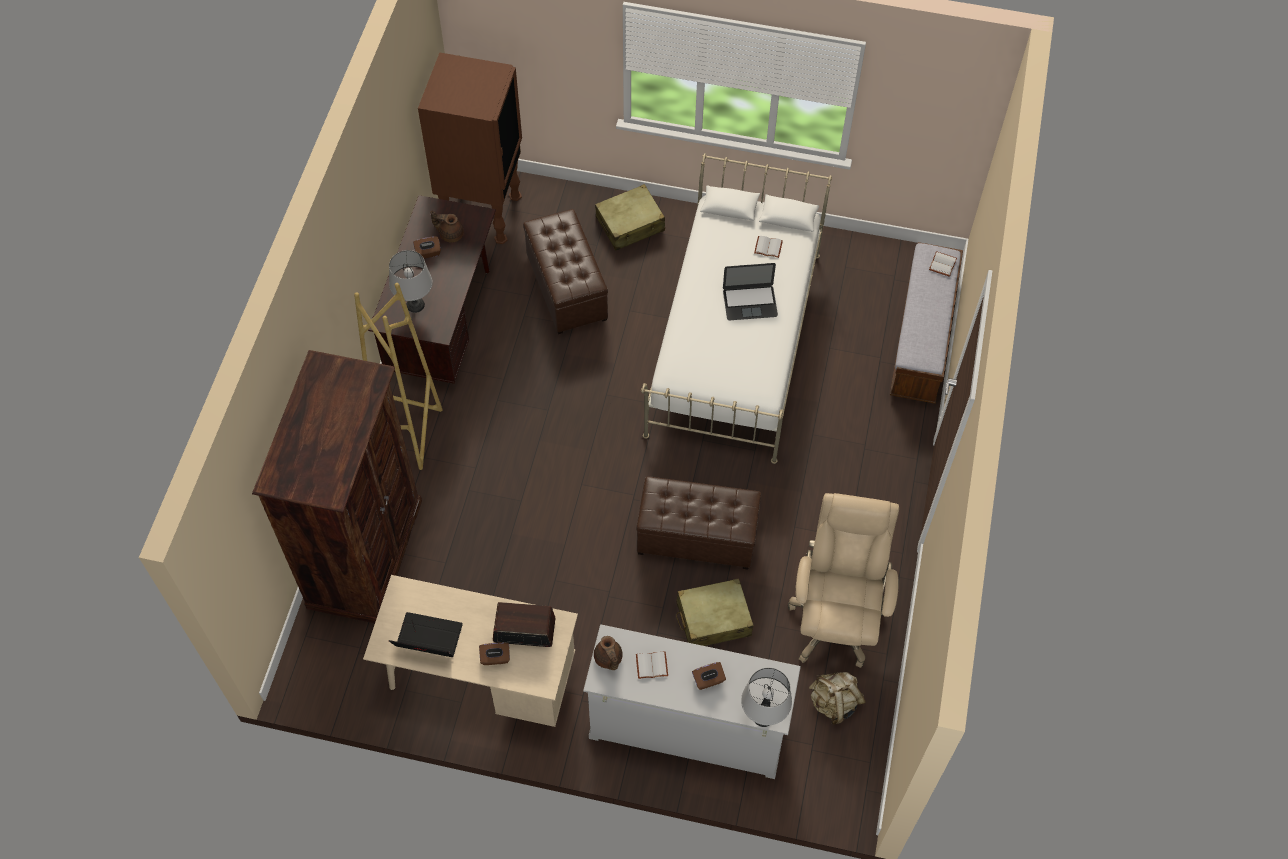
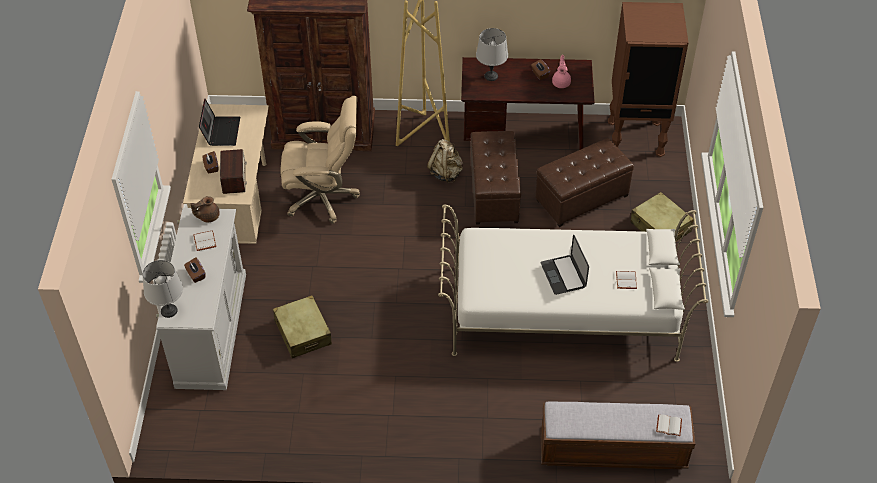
camera: 80 degrees right, 10 degrees down
brown teapot [431,211,464,243] -> pink teapot [552,55,571,88]
brown ottoman [636,476,761,570] -> brown ottoman moved to [471,131,521,224]
beige office chair [788,493,899,668] -> beige office chair moved to [280,96,360,224]
beige backpack [809,672,866,725] -> beige backpack moved to [427,139,463,183]

